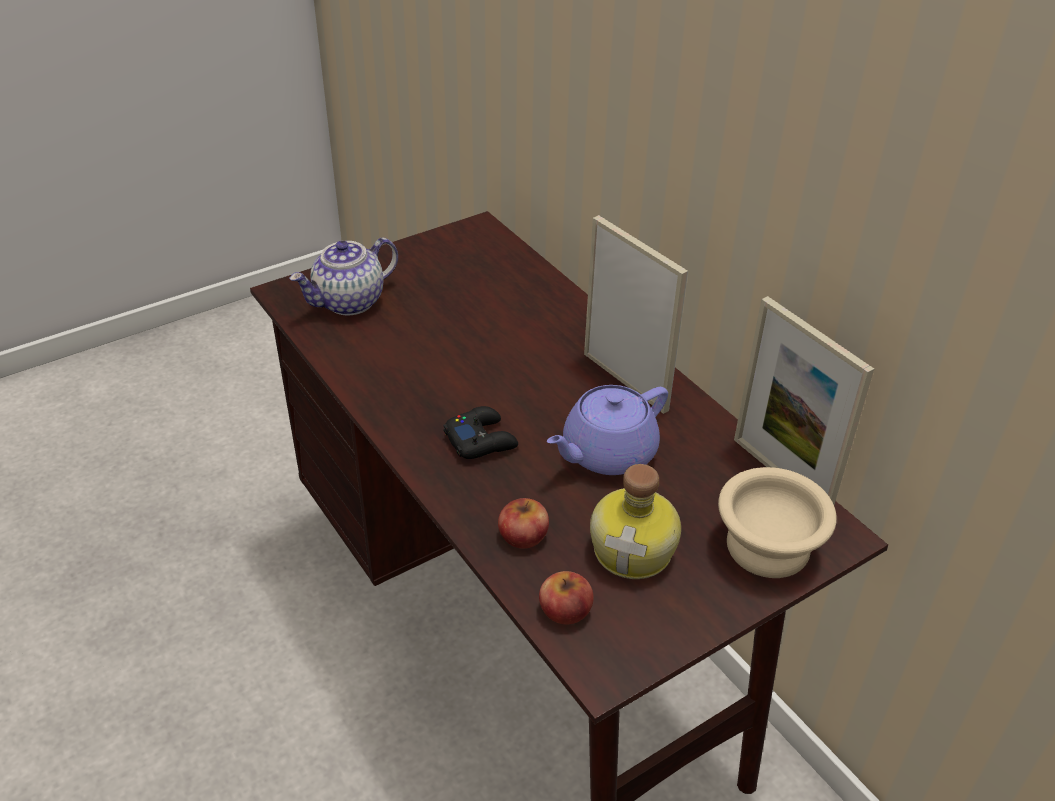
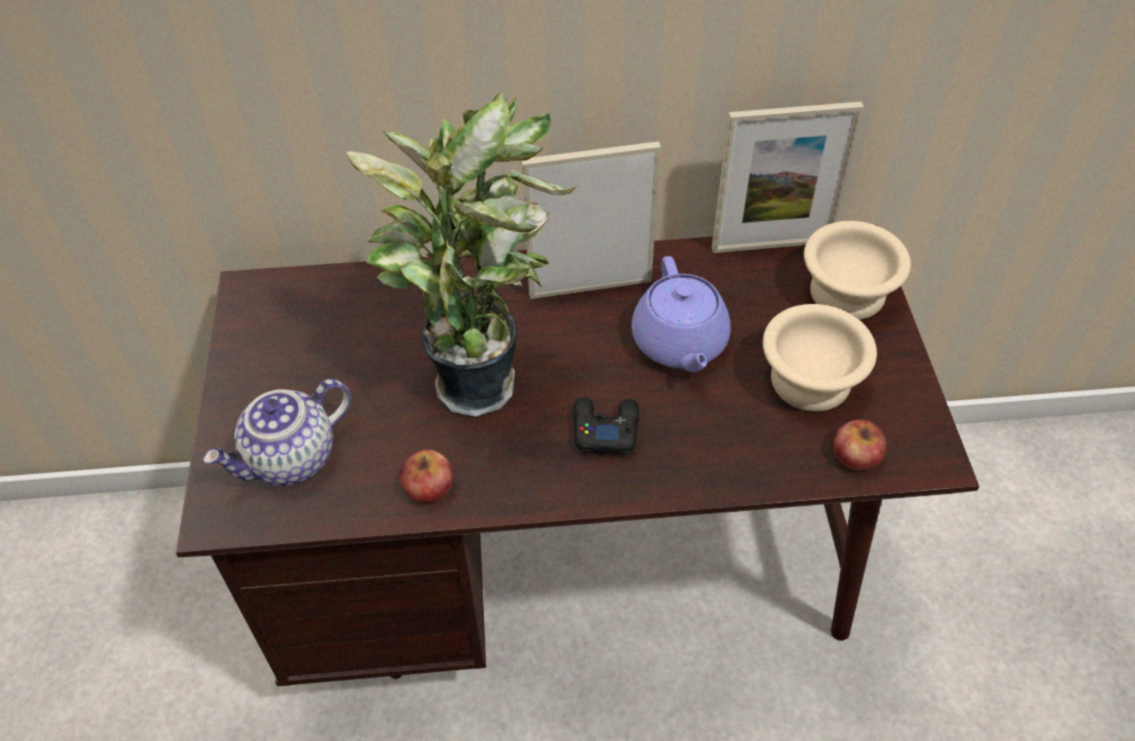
camera: 60 degrees left, 10 degrees up
teapot [289,237,398,315] -> teapot turned 60 degrees clockwise [203,379,351,486]
apple [498,498,549,548] -> apple moved to [400,450,453,503]
bottle [590,464,681,579] -> beige bowl [763,304,877,412]
none -> potted plant [346,91,577,417]

